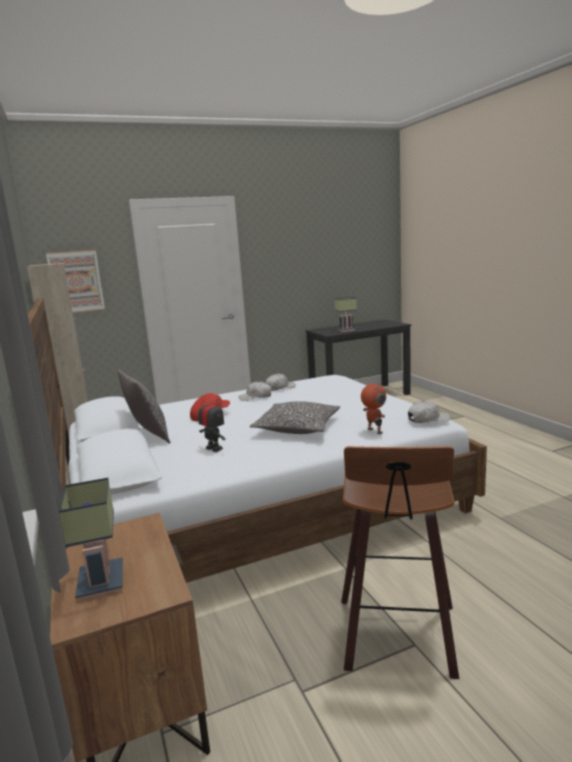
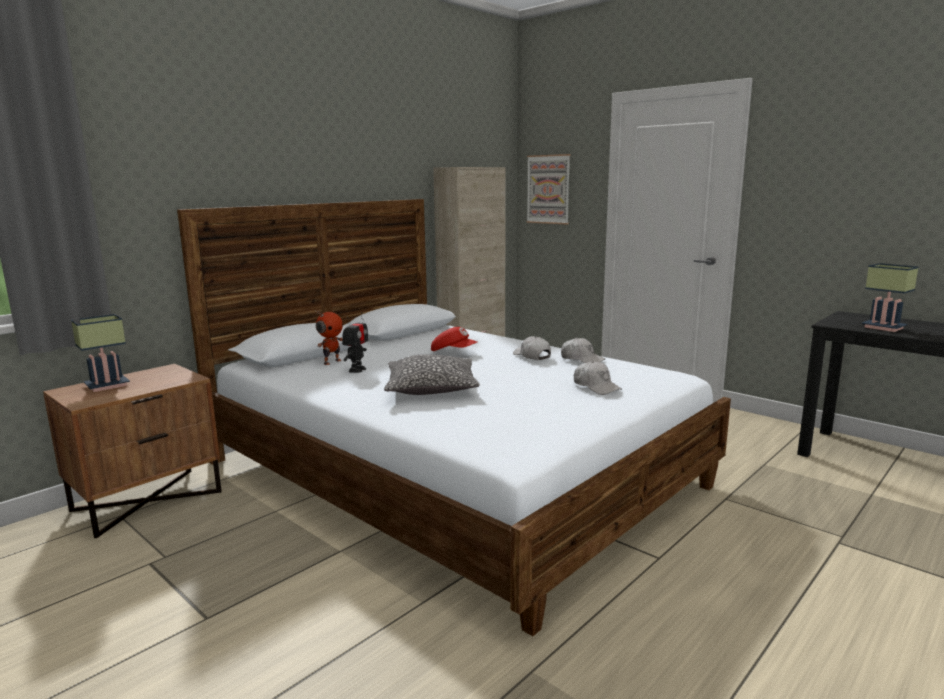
camera: 65 degrees right, 0 degrees up
pillow [117,369,171,444] -> none
stool [341,446,459,679] -> none
toy robot [361,383,386,434] -> toy robot moved to [315,310,343,365]
white cap [408,401,450,423] -> white cap moved to [574,361,622,395]

